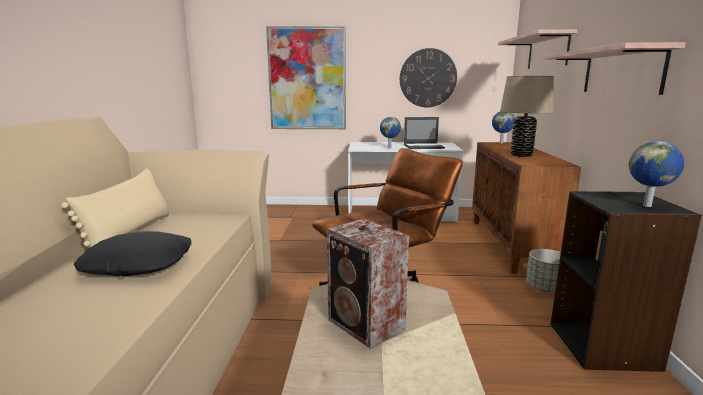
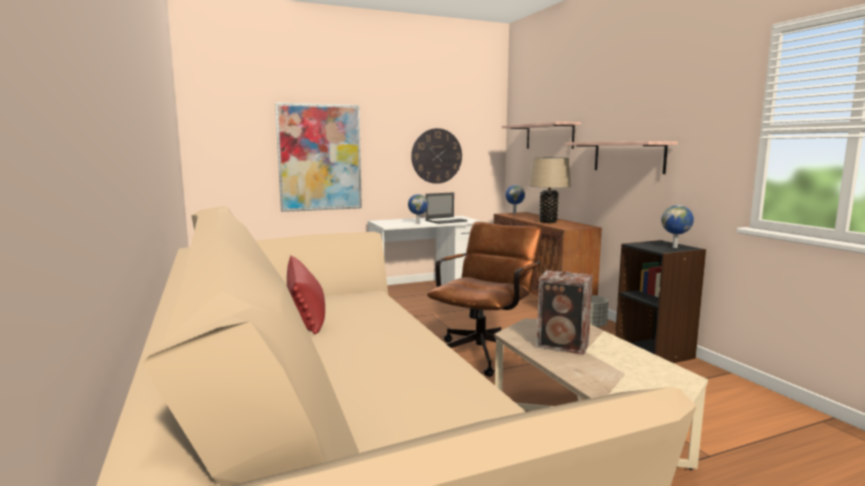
camera: 25 degrees left, 5 degrees down
beige pillow [61,169,169,249] -> red pillow [287,255,325,334]
black pillow [74,231,192,276] -> none

